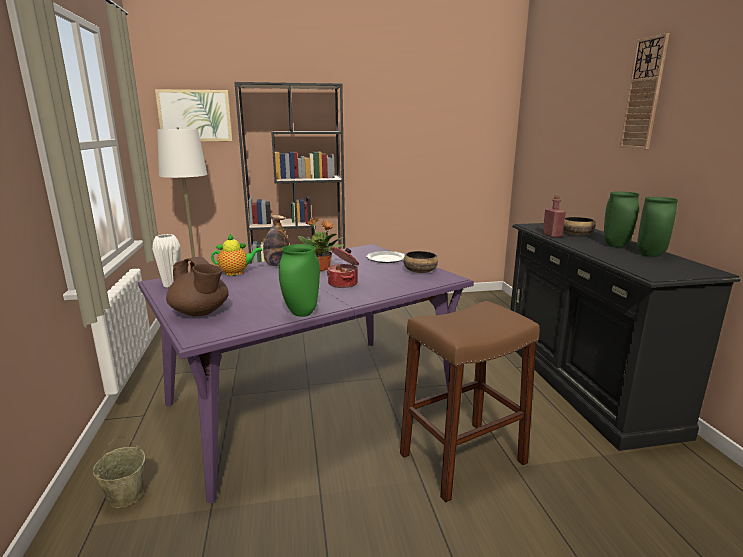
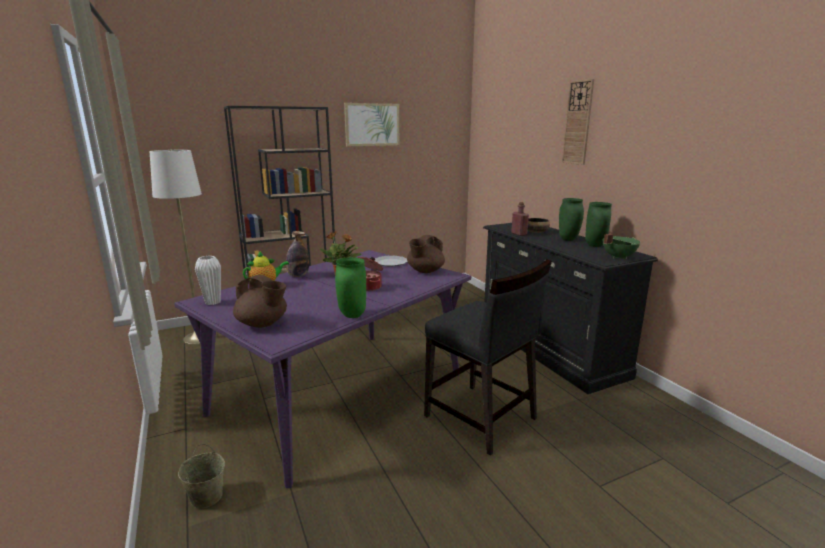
camera: 15 degrees left, 0 degrees up
picture [155,89,233,141] -> picture moved to [344,103,399,146]
brown stool [400,301,540,502] -> black chair [424,260,552,456]
bowl [403,251,438,273] -> brown teapot [407,235,445,273]
none -> green cooking pot [603,234,640,259]

